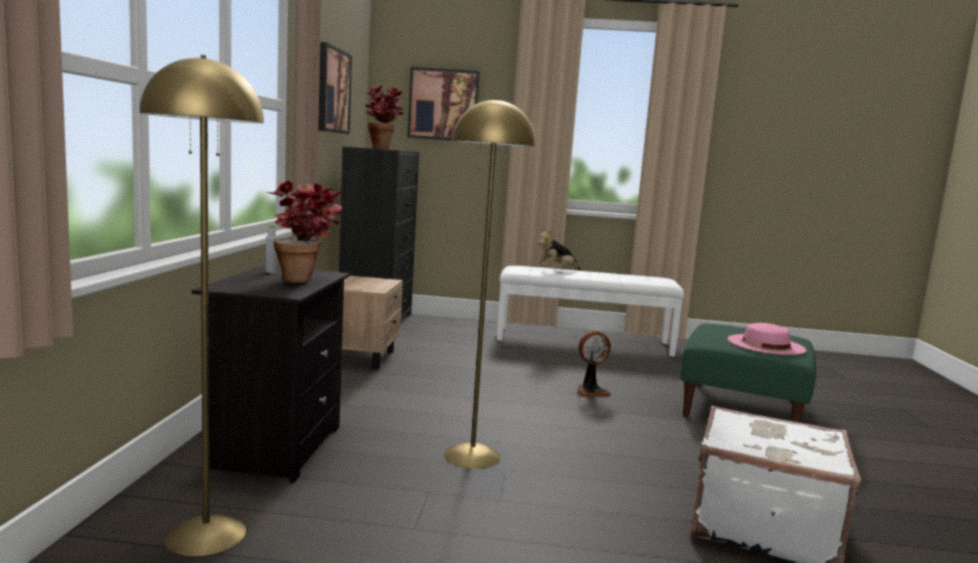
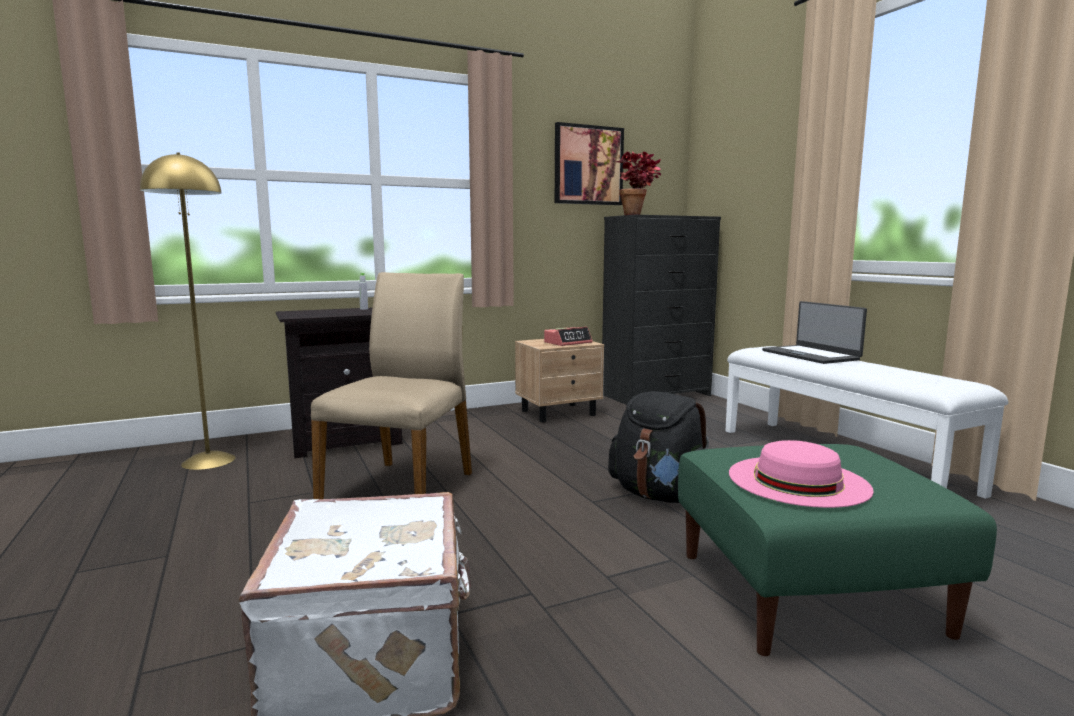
camera: 60 degrees right, 0 degrees up
potted plant [267,180,342,283] -> none
picture [407,67,480,141] -> none
yellow floor lamp [444,98,536,469] -> beige chair [311,272,472,499]
plush toy [537,229,581,270] -> laptop [762,301,867,364]
fan [577,331,611,397] -> black backpack [608,391,709,503]
none -> alarm clock [544,327,593,346]

